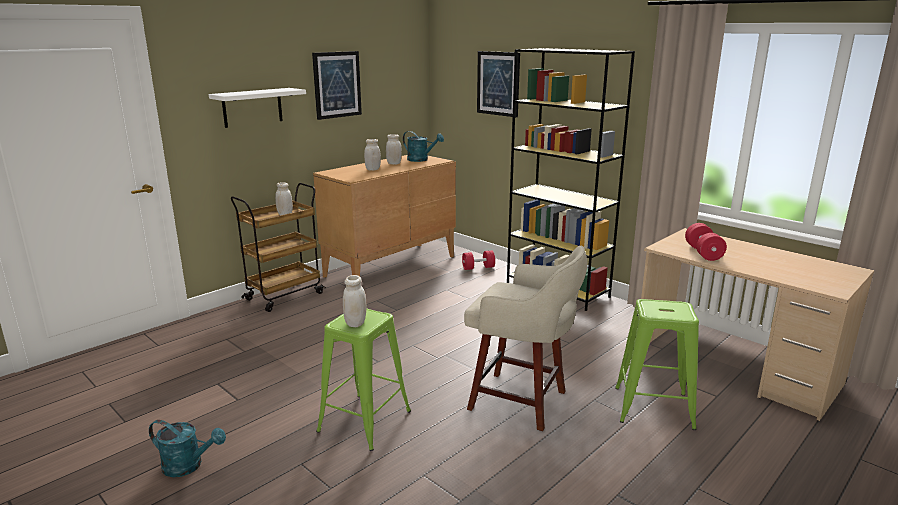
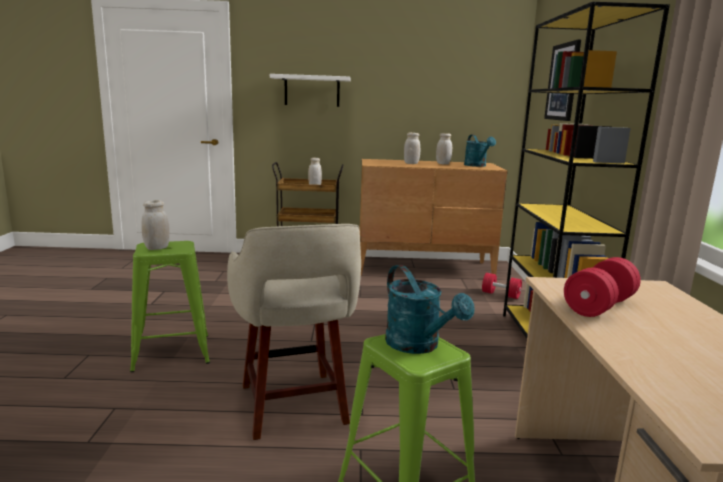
camera: 45 degrees right, 5 degrees down
turquoise watering can [149,420,226,477] -> turquoise watering can moved to [385,265,474,354]
picture [312,51,362,120] -> none

